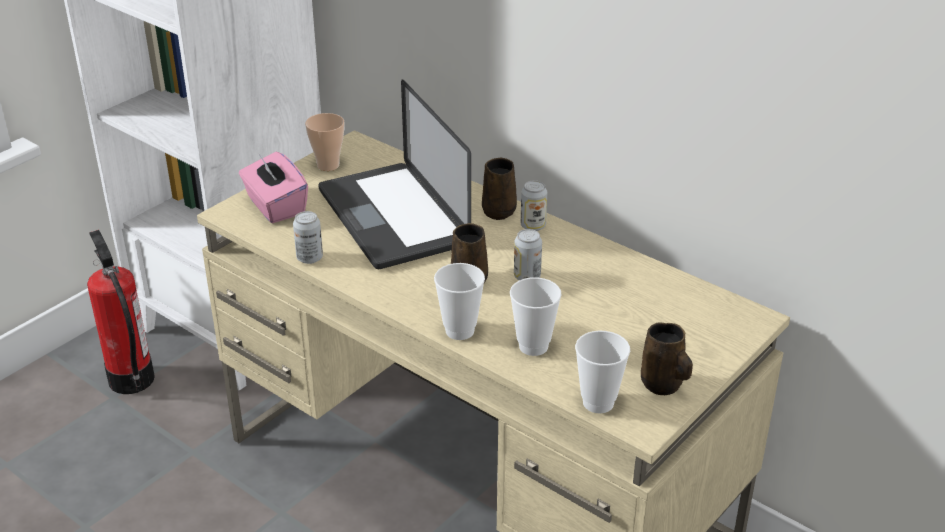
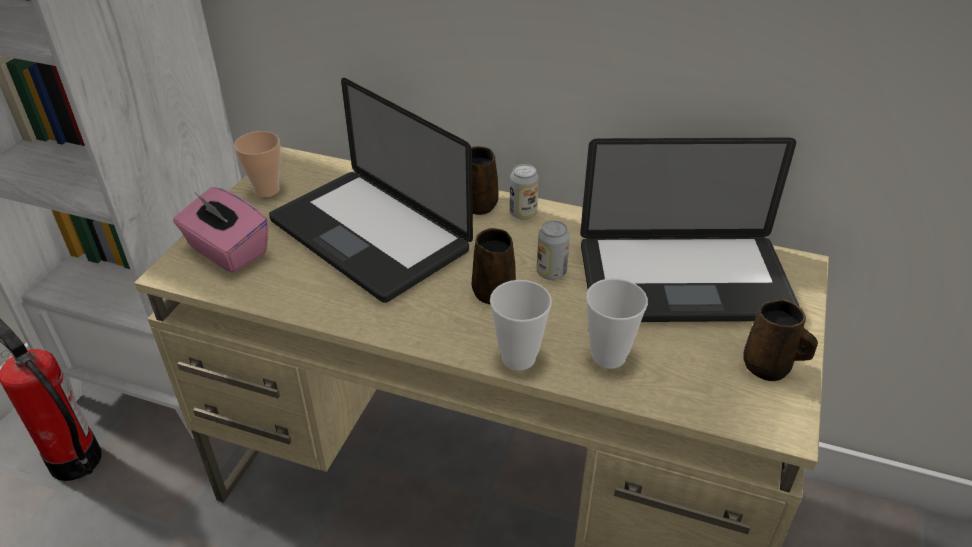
camera: 20 degrees left, 5 degrees up
can [293,211,323,264] -> none
cup [575,331,630,413] -> none
none -> laptop [580,138,800,322]

